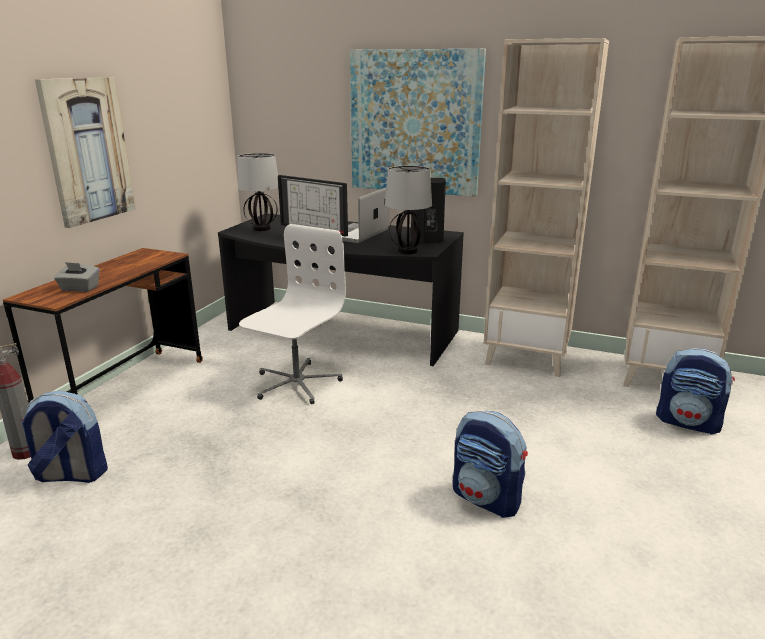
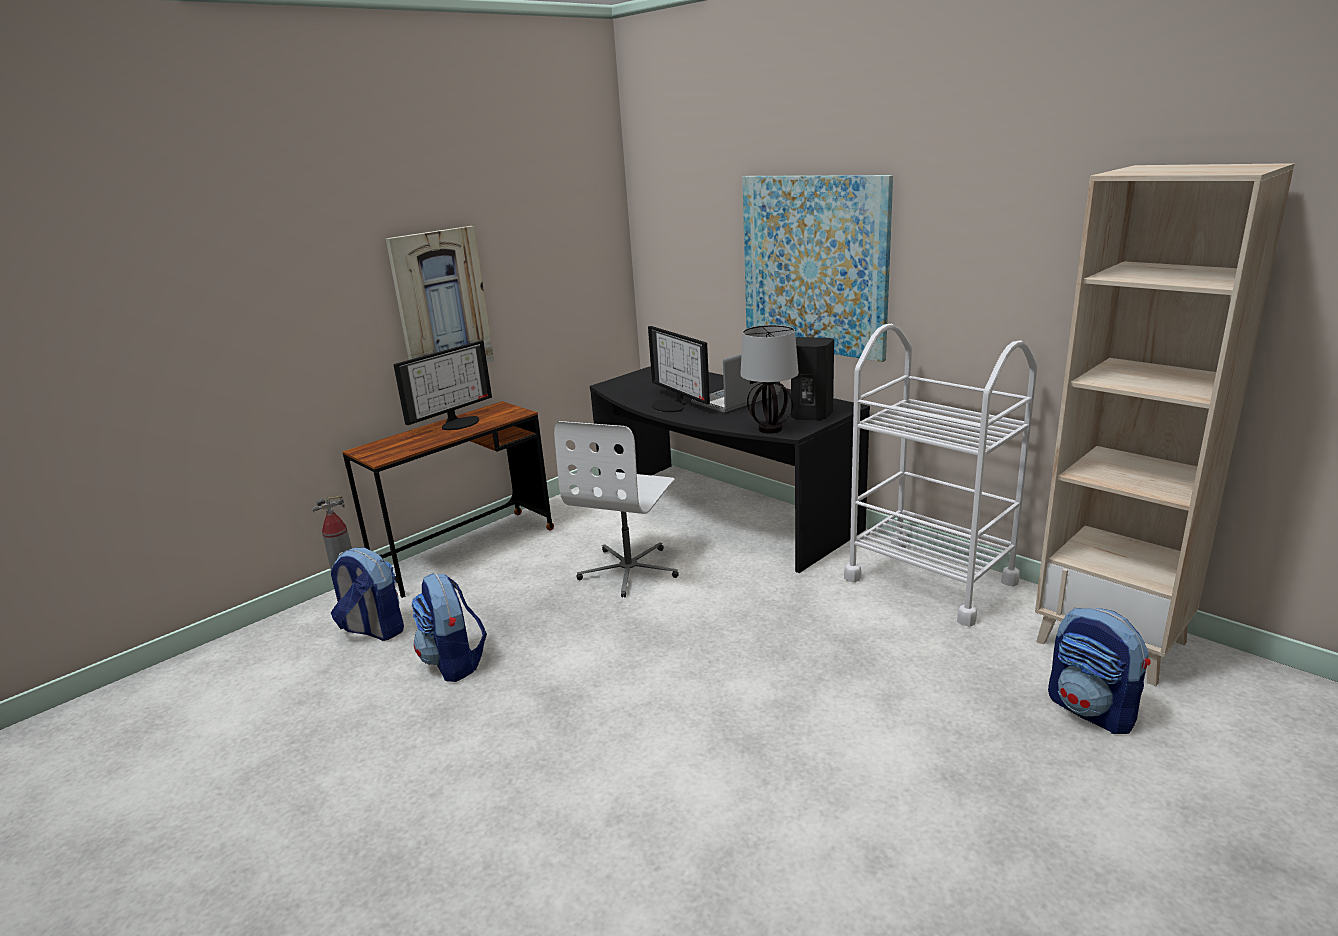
camera: 25 degrees right, 0 degrees up
grey tissue box [54,262,99,292] -> none
table lamp [238,153,278,231] -> none
white office chair [239,224,346,404] -> white office chair turned 150 degrees clockwise [554,421,679,598]
backpack [453,411,528,518] -> backpack moved to [412,573,487,682]
beige bookcase [484,38,609,377] -> white cart [844,324,1037,627]
none -> monitor [394,341,492,430]

